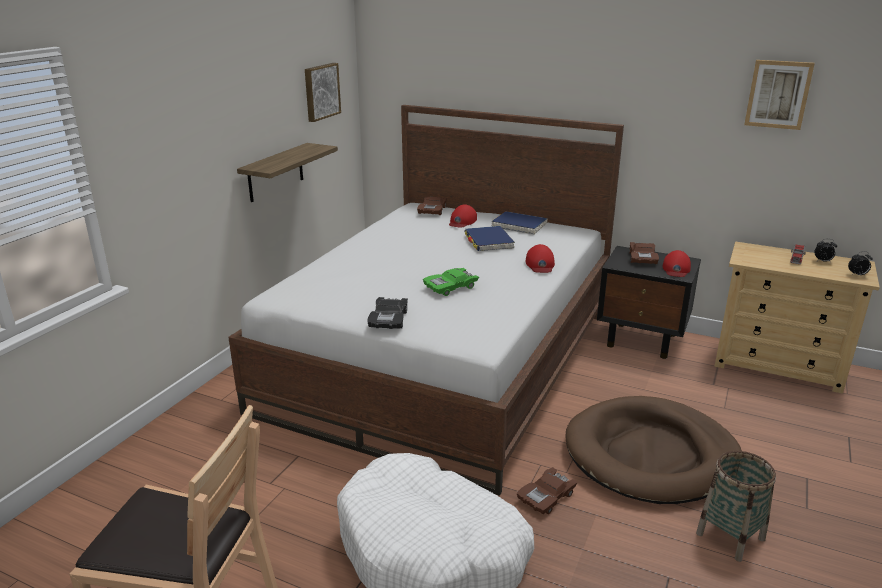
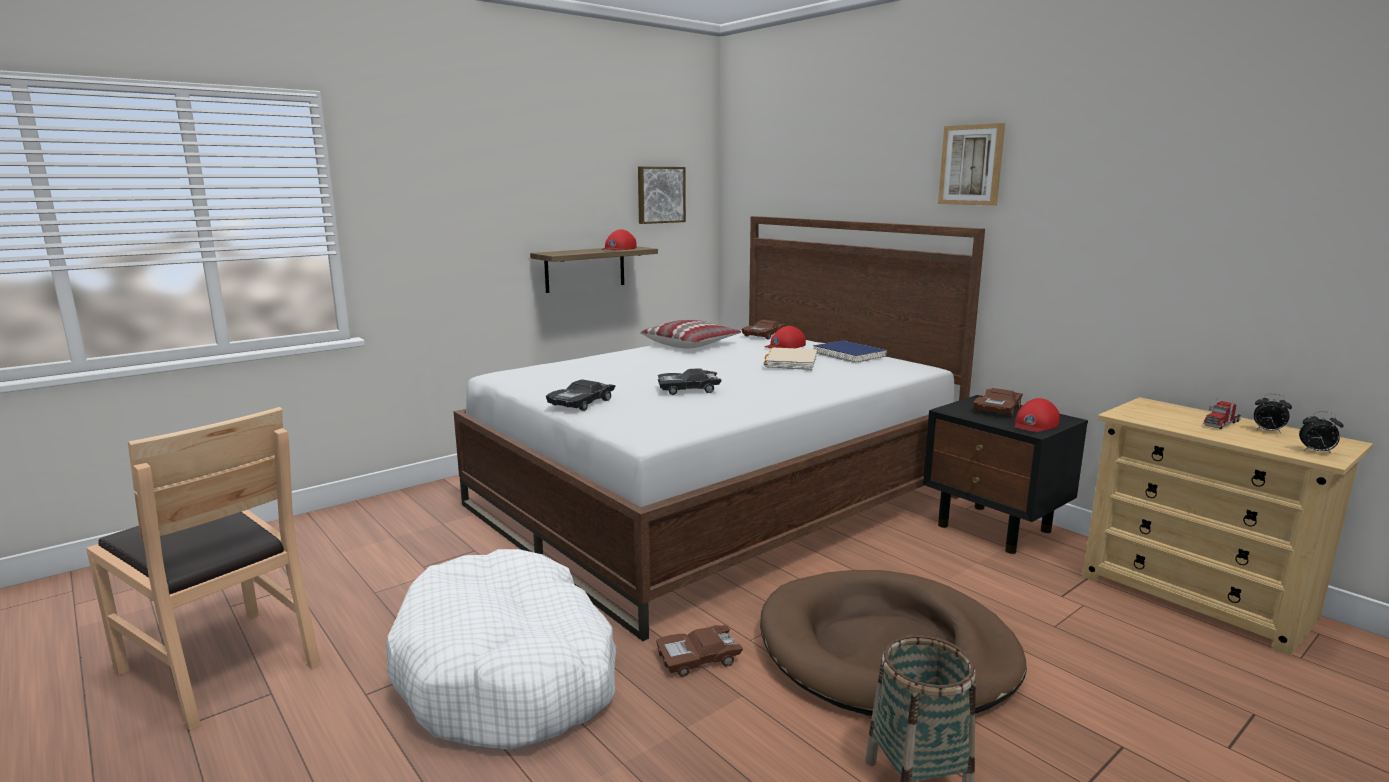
camera: 25 degrees right, 10 degrees down
green toy car [423,268,479,296] -> black toy car [658,369,722,395]
blue book [464,226,515,251] -> beige book [764,348,817,371]
red cap [526,244,555,273] -> red cap moved to [602,229,637,250]
picture [744,60,815,130] -> picture moved to [938,123,1005,206]
none -> pillow [640,320,741,348]

